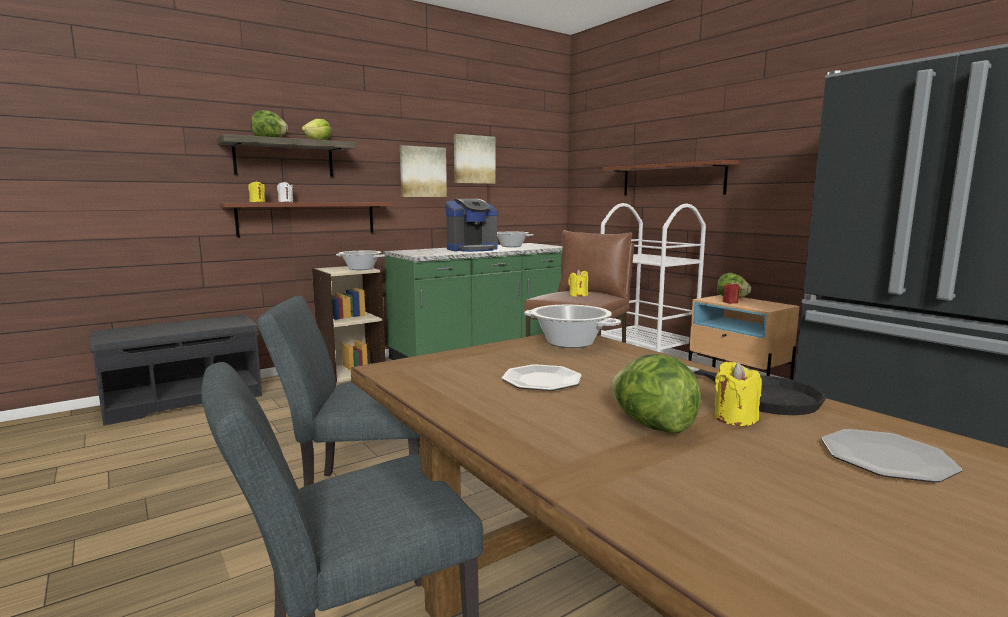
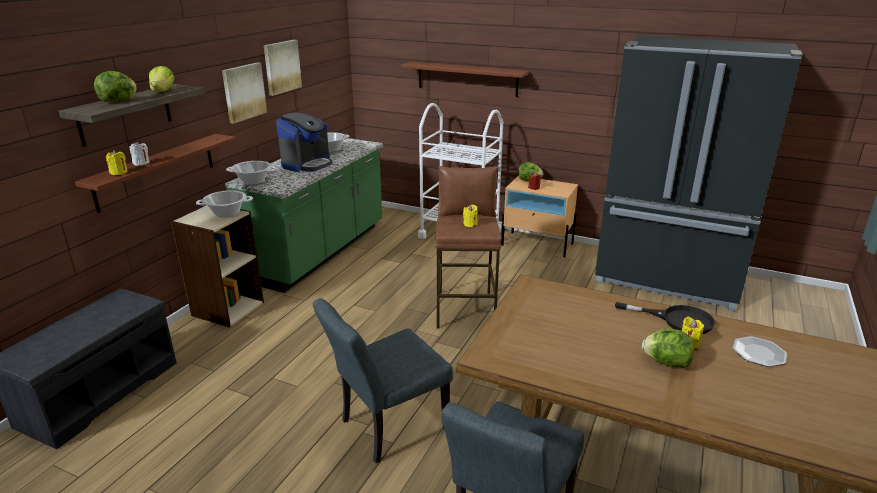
camera: 30 degrees left, 15 degrees up
plate [501,364,582,391] -> none
cooking pot [524,305,621,348] -> cooking pot moved to [226,161,277,185]

